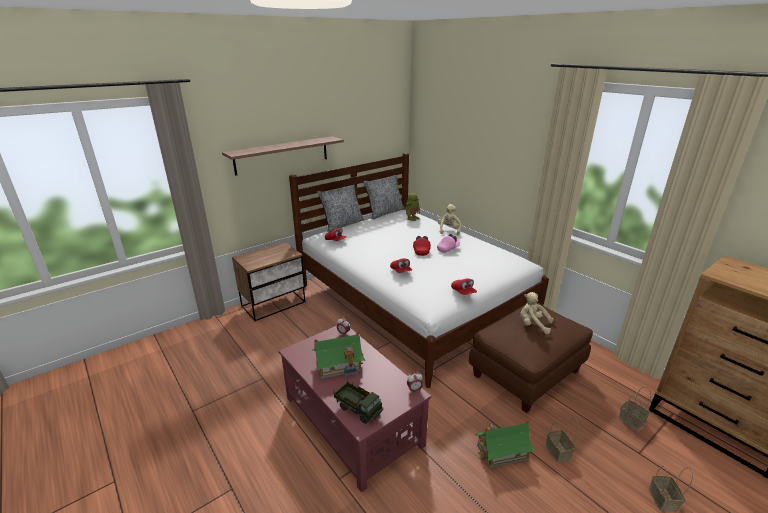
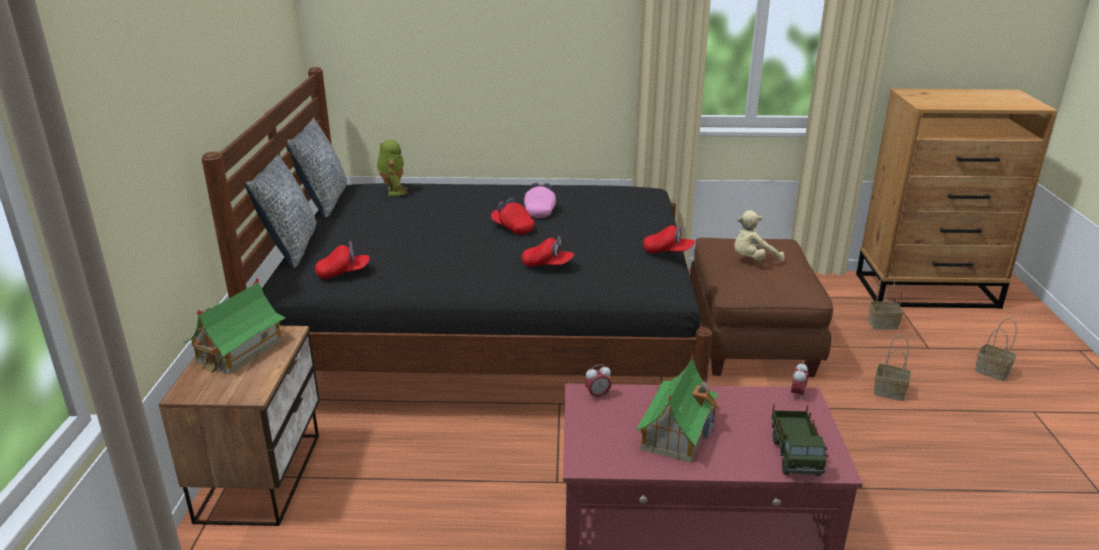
camera: 50 degrees left, 0 degrees up
shelf [222,136,344,175] -> none
white bed [289,153,549,388] -> black bed [201,67,712,383]
toy truck [334,381,383,424] -> toy truck turned 105 degrees clockwise [771,404,828,476]
beige plush toy [438,204,462,235] -> none
toy house [475,421,535,468] -> toy house moved to [183,278,286,375]

